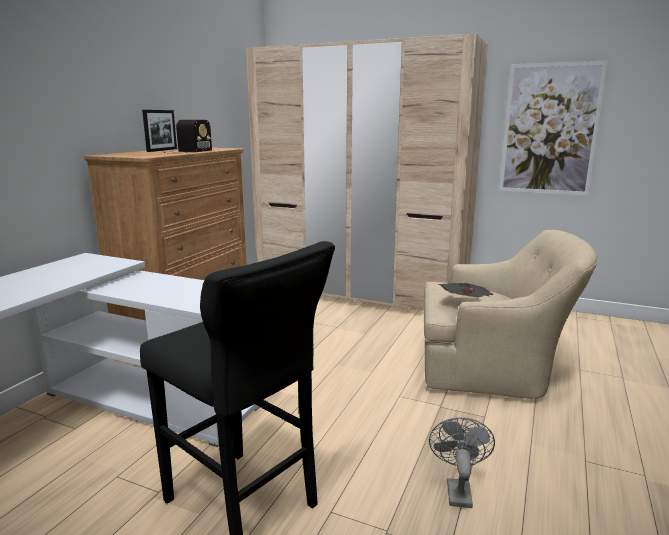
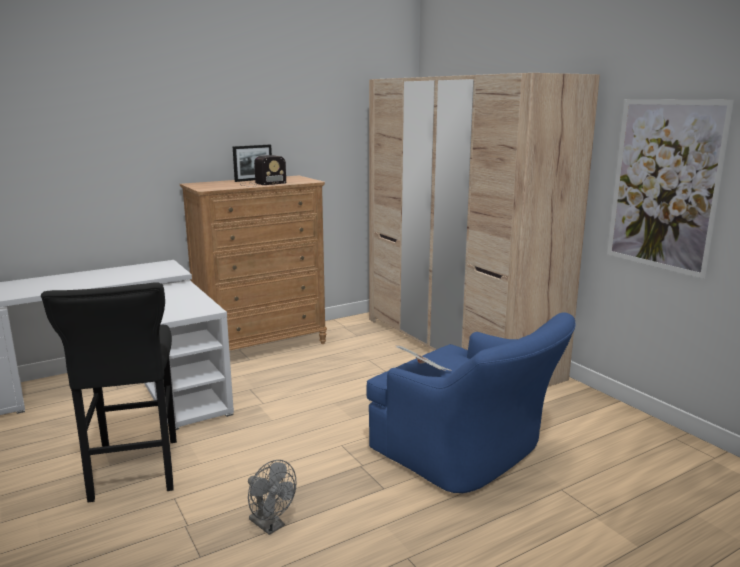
camera: 35 degrees right, 0 degrees up
beige armchair [424,230,598,399] -> blue armchair [366,312,576,493]
grey fan [429,417,495,508] -> grey fan turned 90 degrees clockwise [248,460,296,535]

